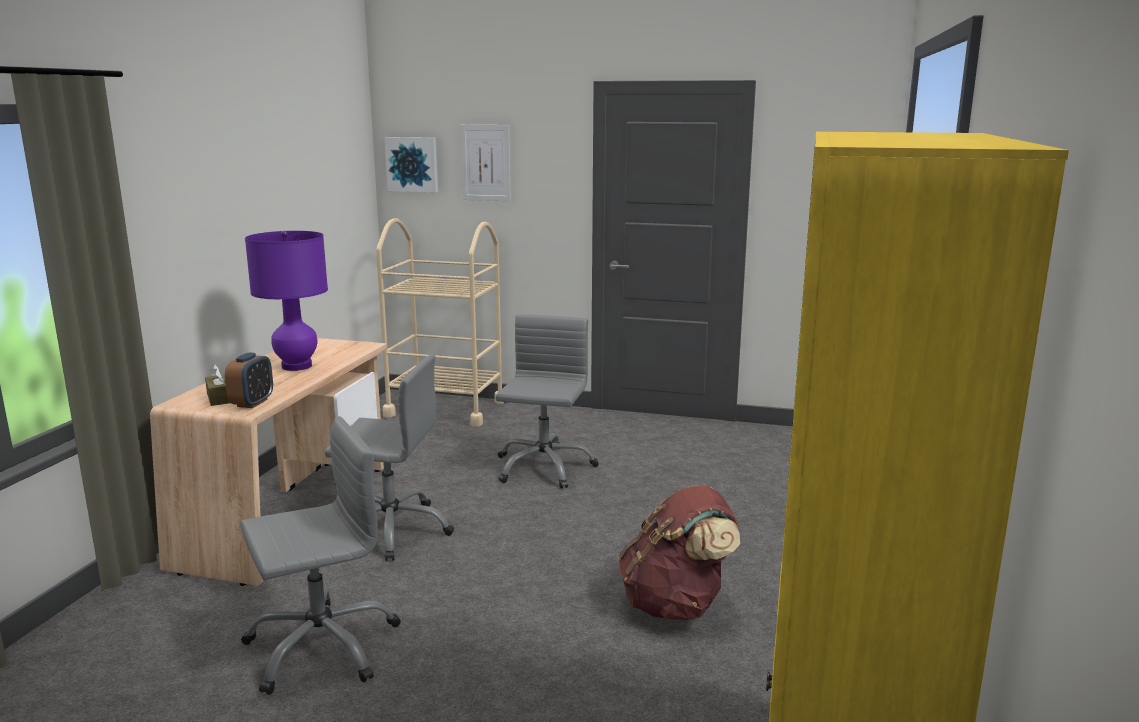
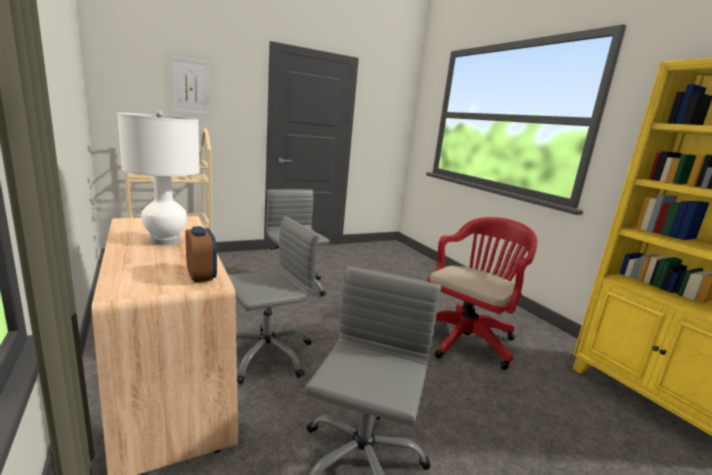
camera: 45 degrees left, 0 degrees up
brown tissue box [205,364,230,406] -> none
purple table lamp [245,231,328,371] -> white table lamp [117,111,200,245]
picture [384,137,438,192] -> none
brown backpack [618,485,740,620] -> red office chair [427,217,538,370]

